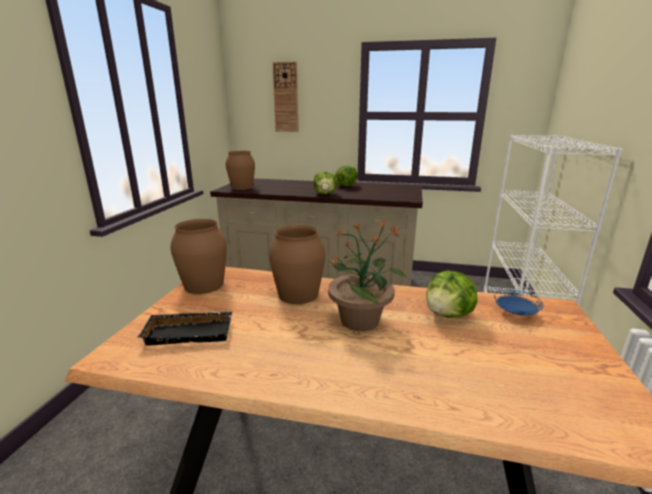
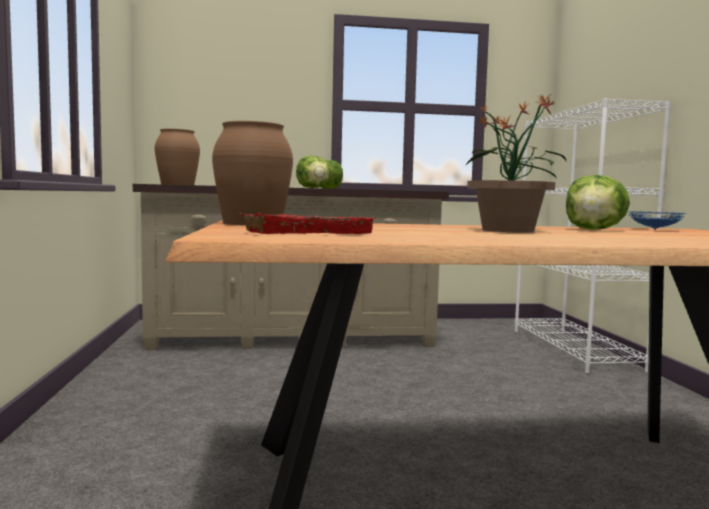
camera: 20 degrees left, 15 degrees down
black tray [138,312,232,346] -> red tray [239,213,374,234]
brown vase [269,225,325,304] -> none
wall clock [272,62,299,132] -> none

